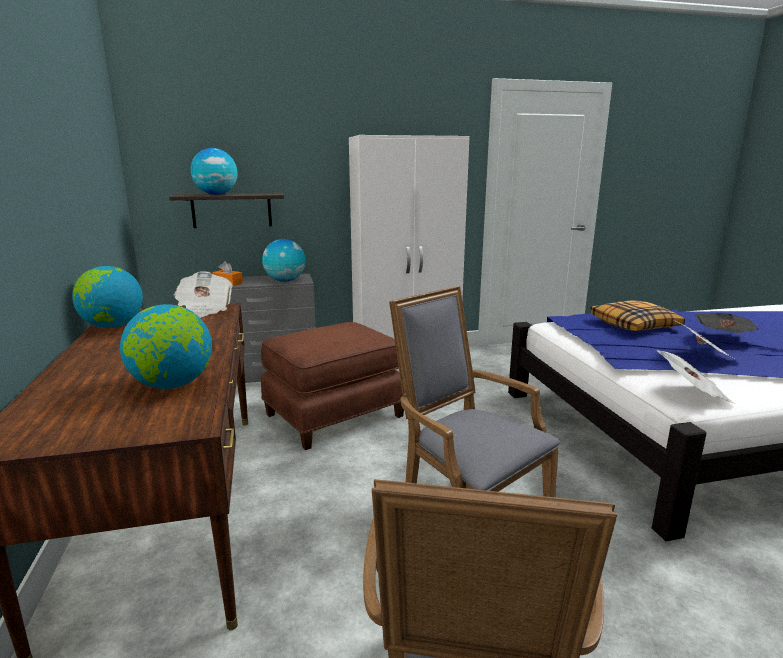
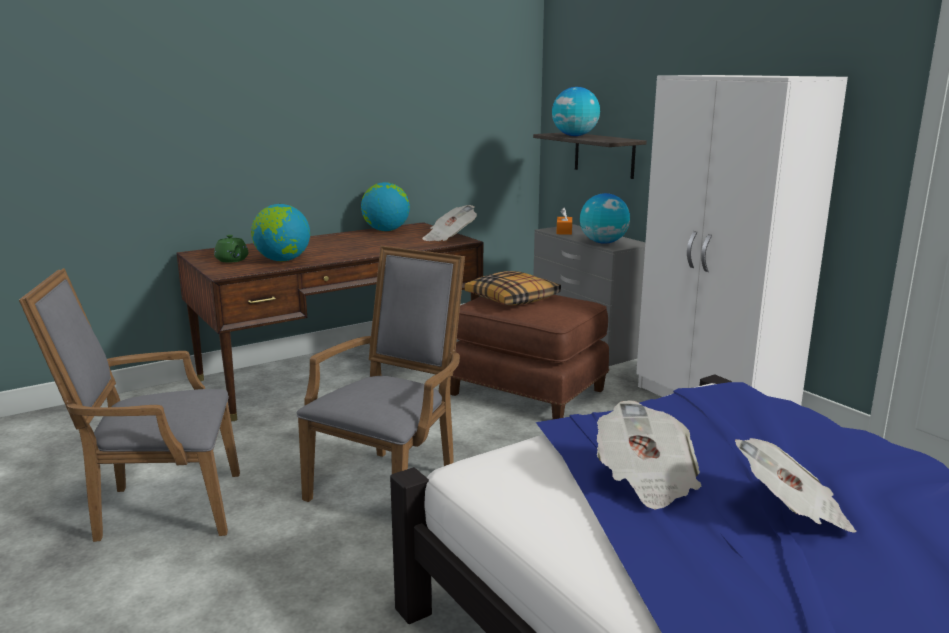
camera: 70 degrees right, 0 degrees up
pillow [590,300,685,331] -> pillow moved to [465,271,561,305]
newspaper [657,350,735,404] -> none
none -> green teapot [214,235,248,263]

